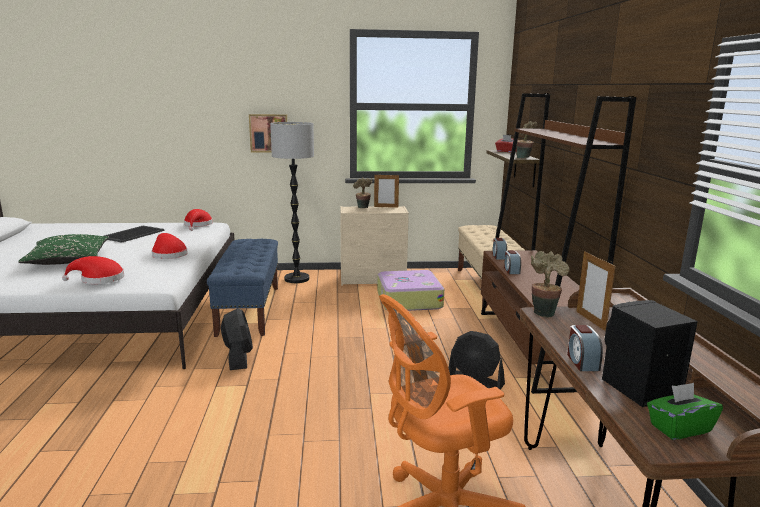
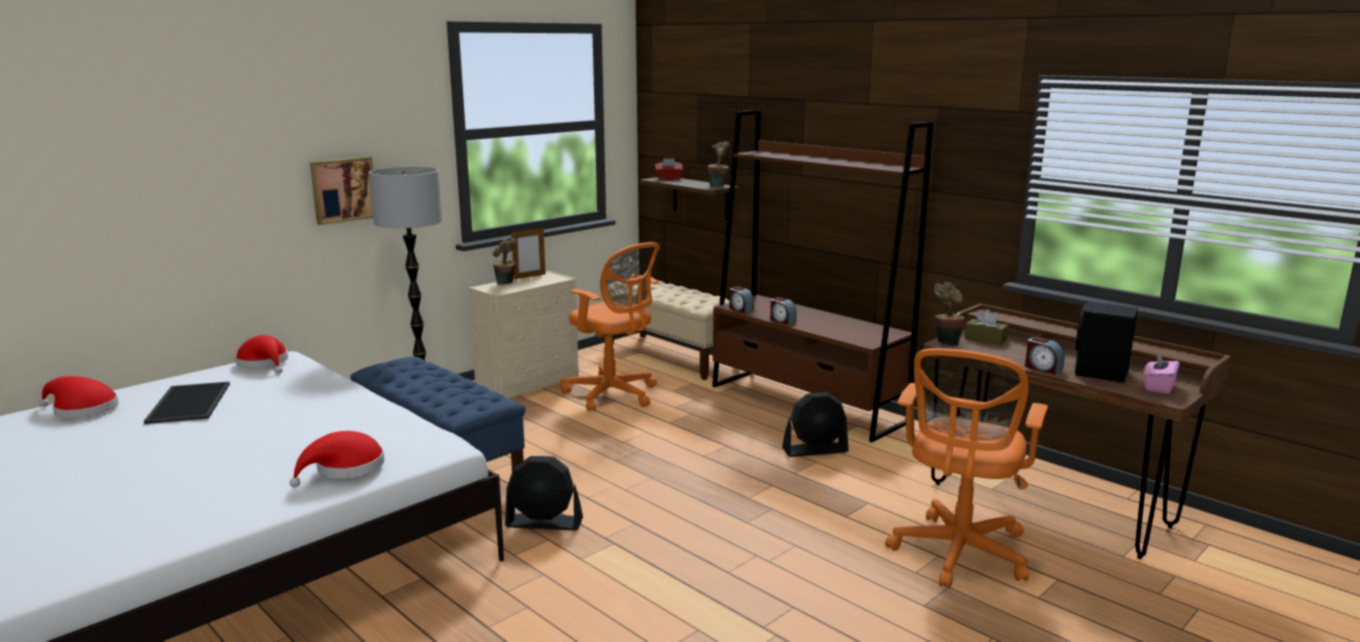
camera: 40 degrees left, 0 degrees up
green pillow [18,234,109,265] -> none
red hat [152,233,188,259] -> red hat moved to [39,376,119,419]
black fan [221,308,253,370] -> black fan turned 150 degrees clockwise [505,456,583,530]
suitcase [377,270,444,311] -> orange office chair [560,242,660,411]
picture frame [576,251,616,331] -> brown tissue box [964,309,1009,345]
green tissue box [647,383,723,440] -> pink tissue box [1143,351,1180,394]

